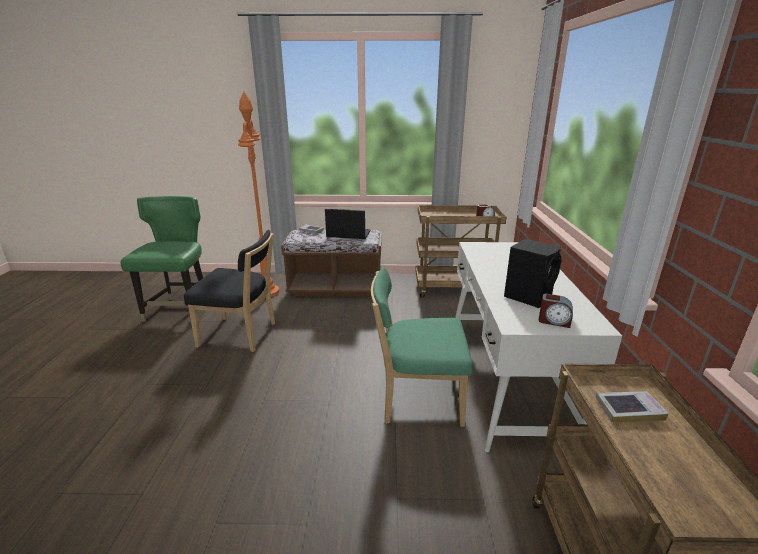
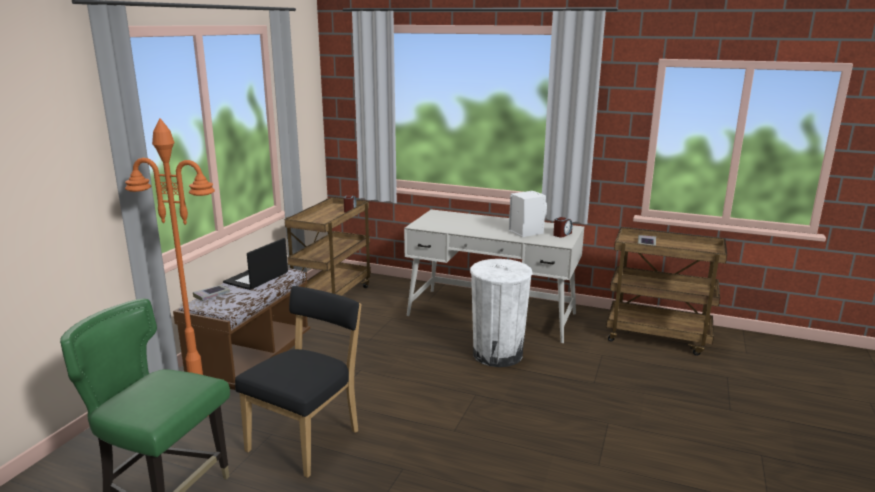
camera: 70 degrees left, 5 degrees down
green chair [371,267,473,427] -> white trash can [470,259,533,367]
black speaker [504,239,561,308] -> white speaker [509,191,547,237]

